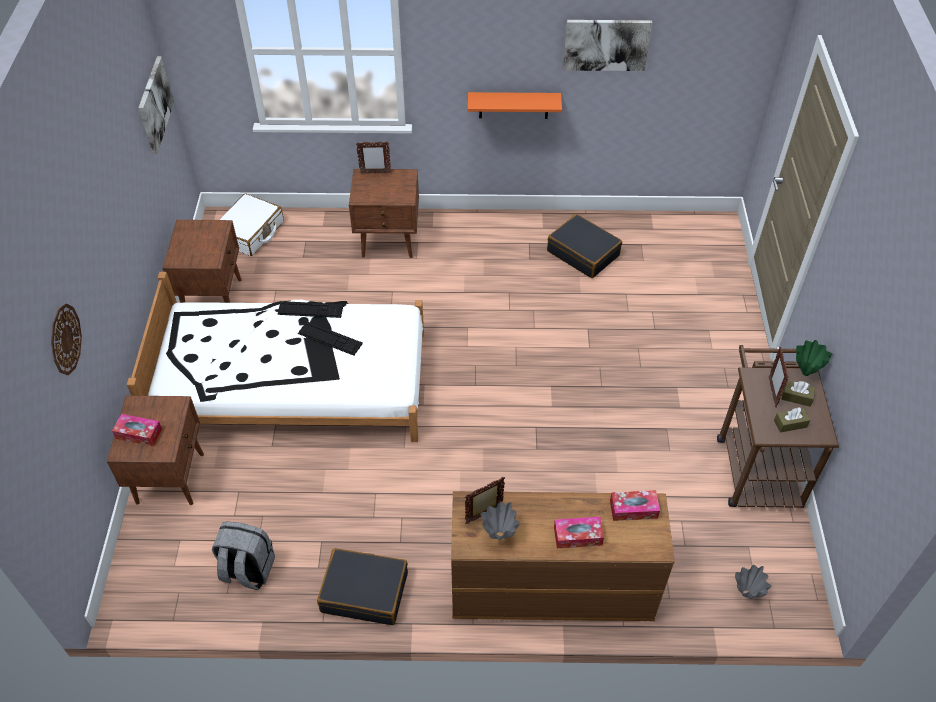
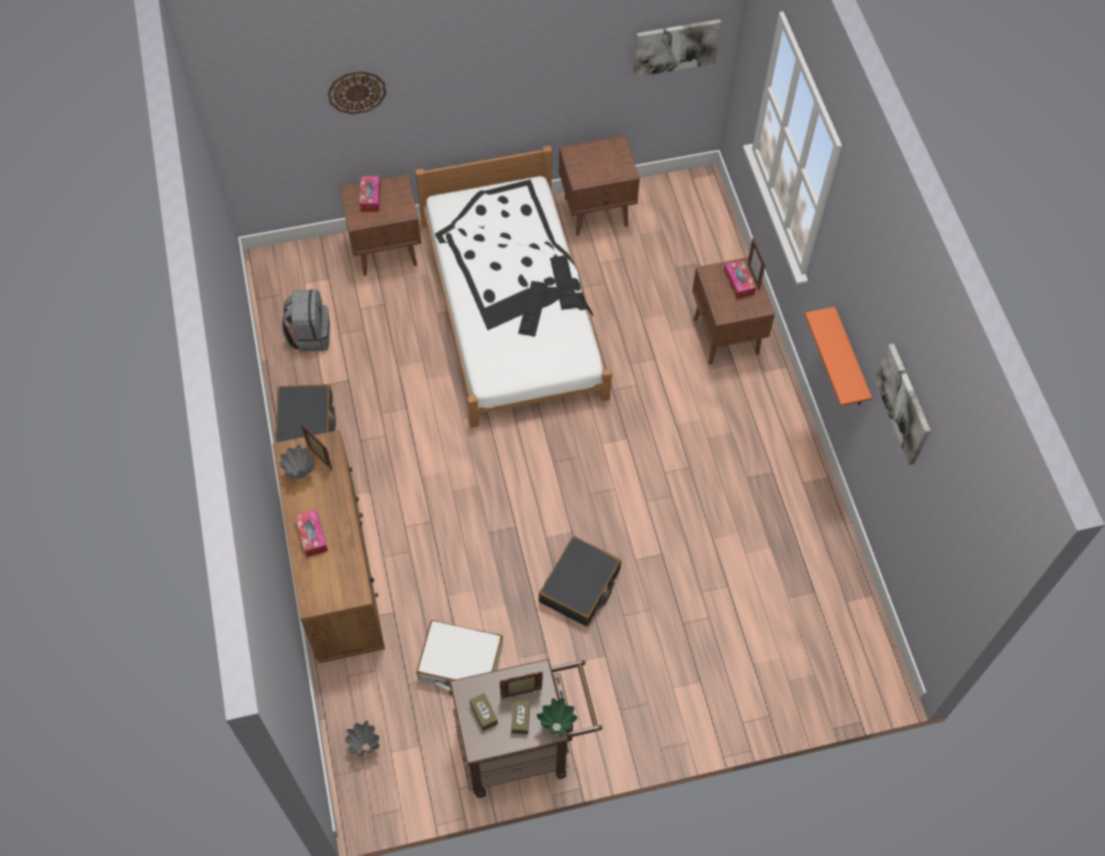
camera: 75 degrees right, 10 degrees up
white suitcase [219,193,284,256] -> white suitcase moved to [416,620,503,691]
black suitcase [547,214,622,278] -> black suitcase moved to [539,536,621,626]
tissue box [610,490,660,521] -> tissue box moved to [724,259,756,299]

